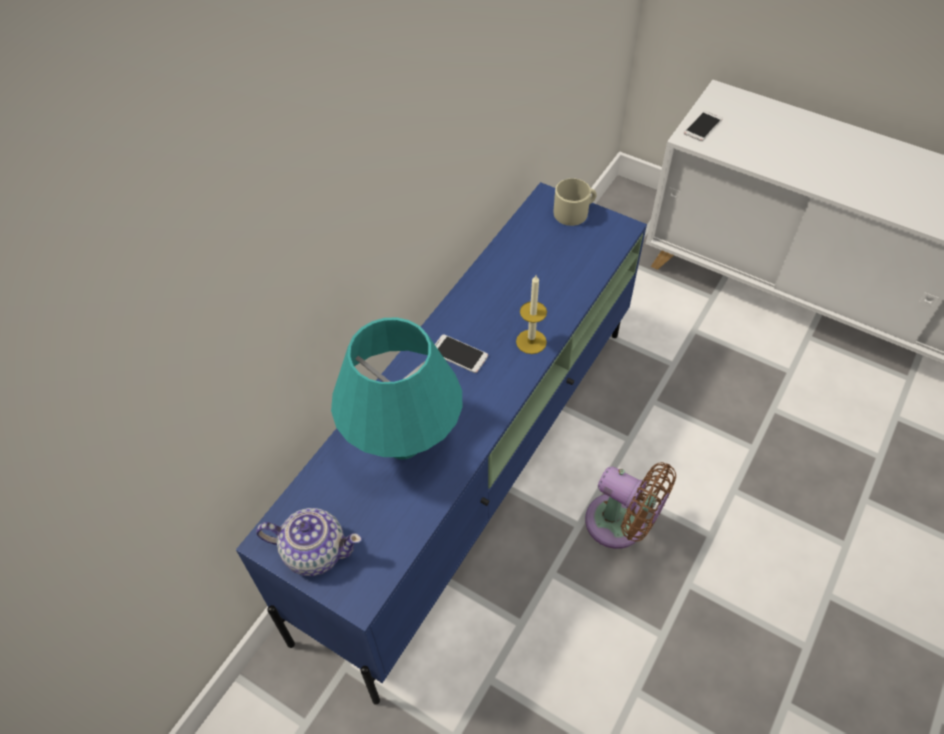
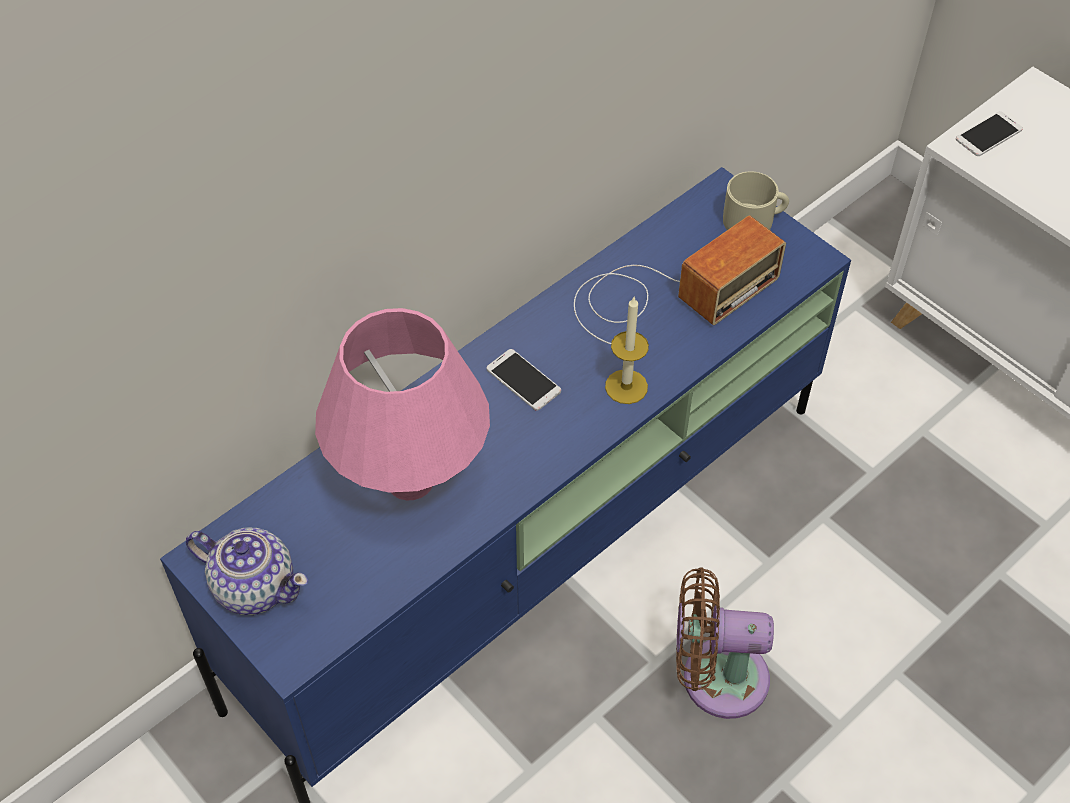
camera: 15 degrees right, 0 degrees up
turquoise table lamp [331,317,462,459] -> pink table lamp [315,308,490,500]
brown fan [585,462,676,549] -> brown fan turned 135 degrees clockwise [676,567,774,719]
none -> radio [574,215,786,344]

